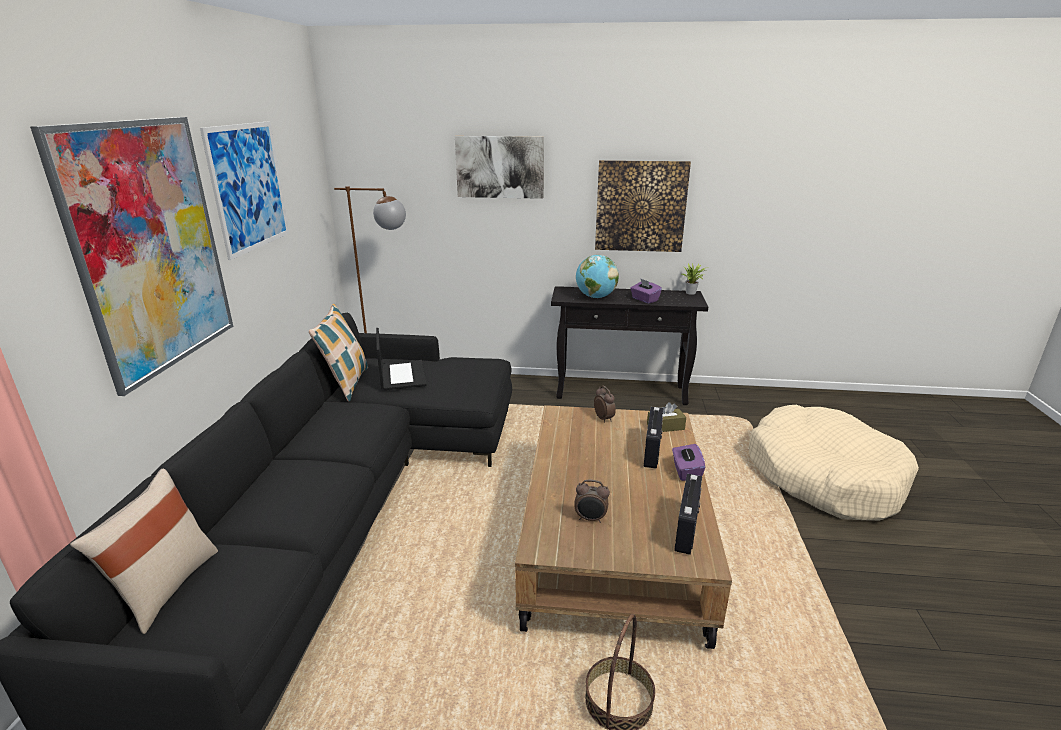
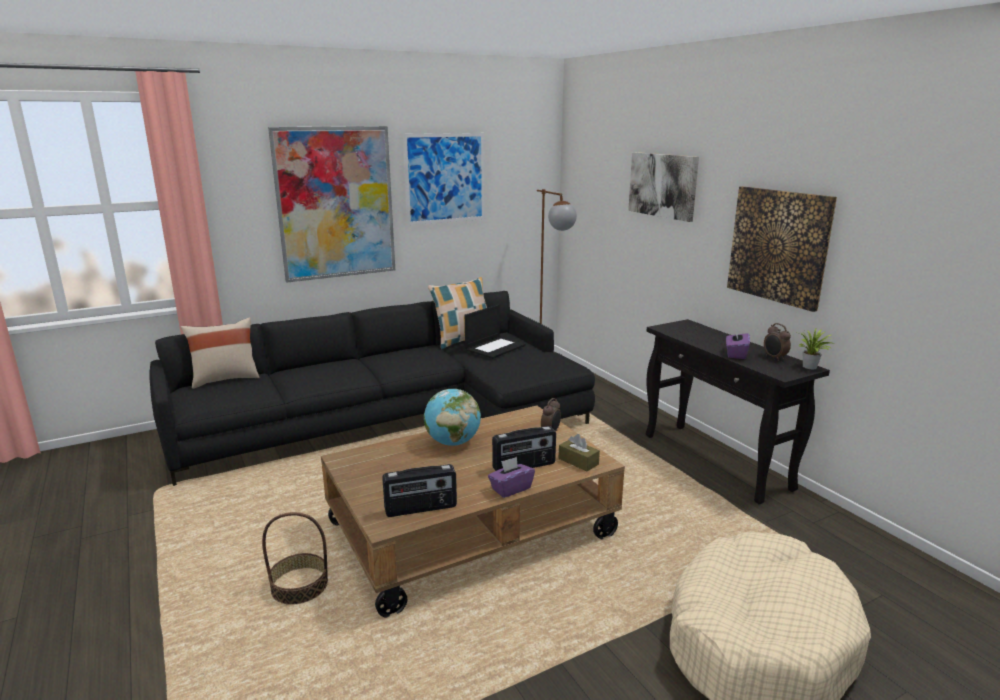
camera: 55 degrees right, 5 degrees down
alarm clock [575,480,610,523] -> alarm clock moved to [764,323,791,361]
globe [576,255,619,298] -> globe moved to [424,389,481,446]

